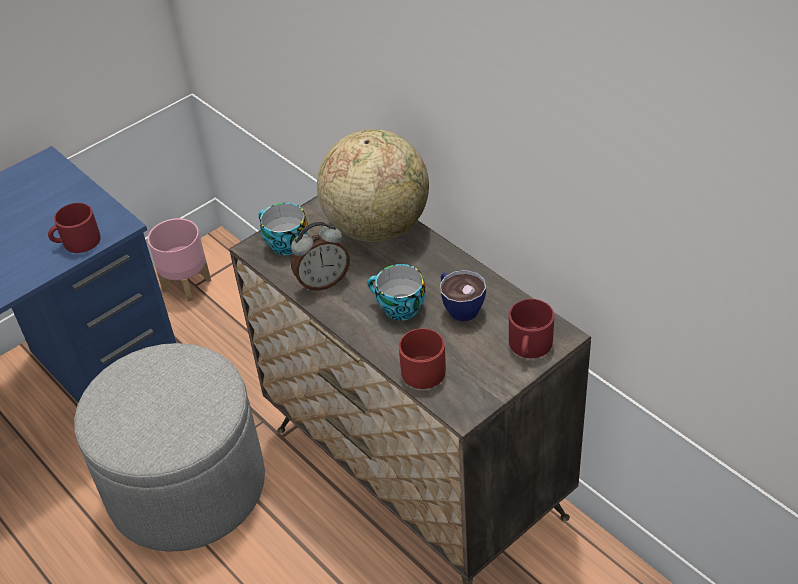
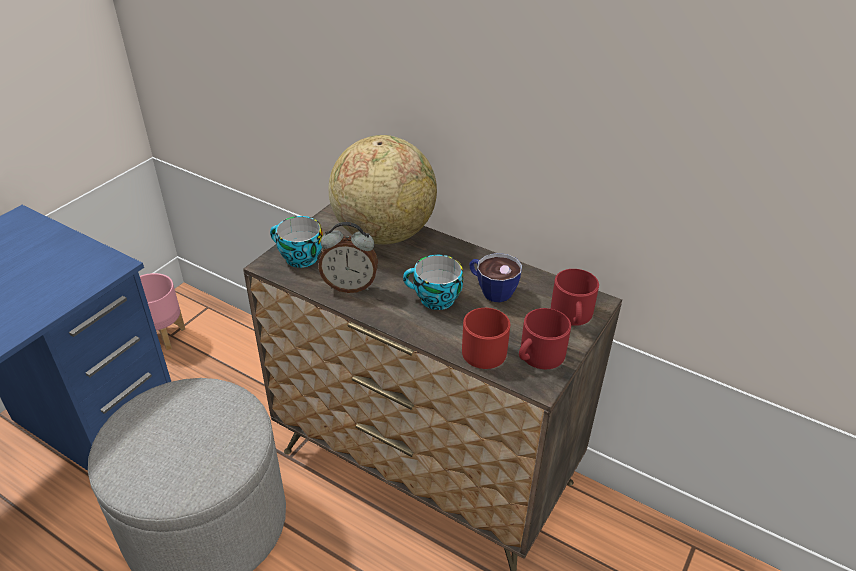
camera: 20 degrees left, 5 degrees down
red mug [48,203,101,253] -> red mug moved to [519,308,571,369]
alarm clock [291,222,350,291] -> alarm clock turned 45 degrees clockwise [318,222,378,293]

